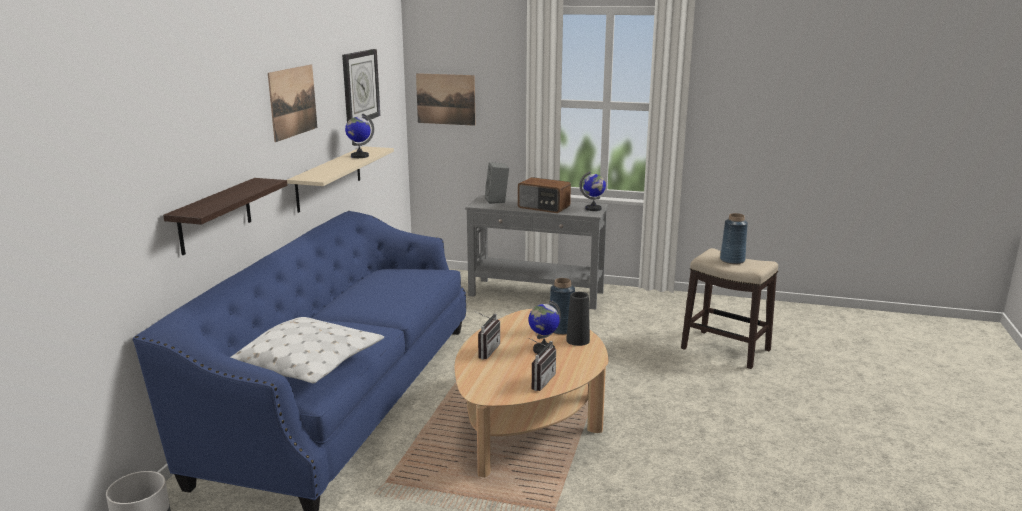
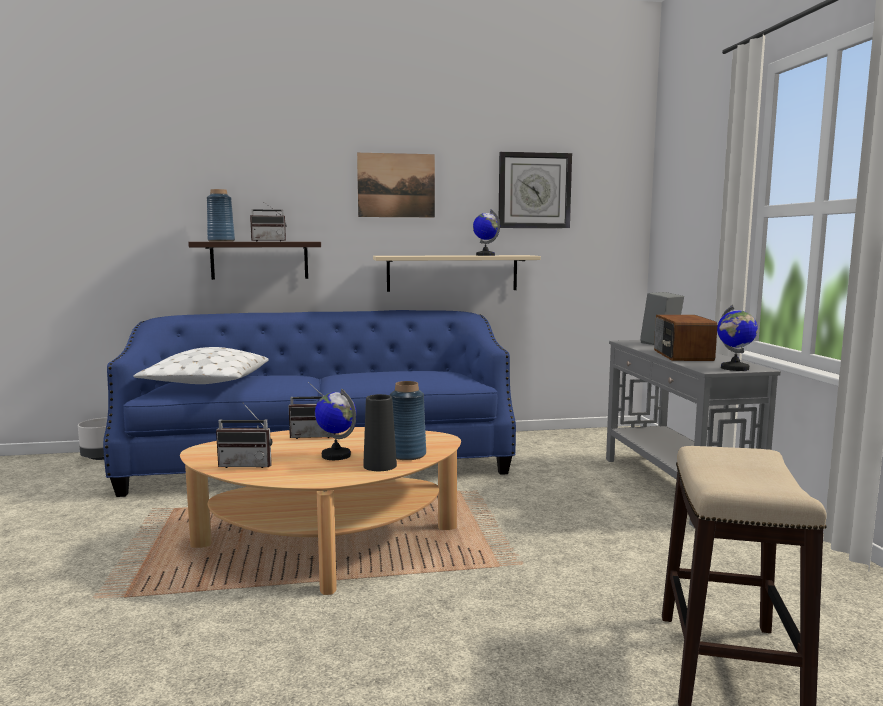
camera: 65 degrees right, 10 degrees down
picture [416,73,475,126] -> none
blue vase [720,213,748,264] -> blue vase moved to [207,189,235,241]
none -> radio [250,203,286,241]

